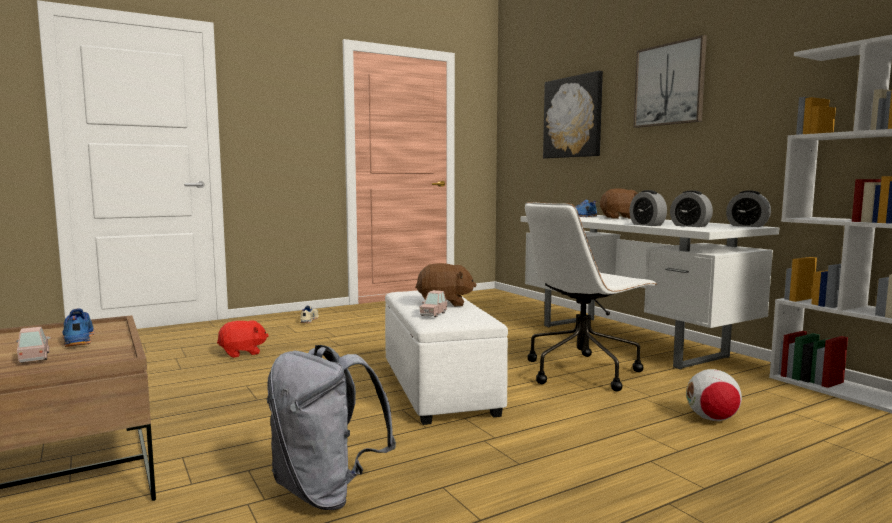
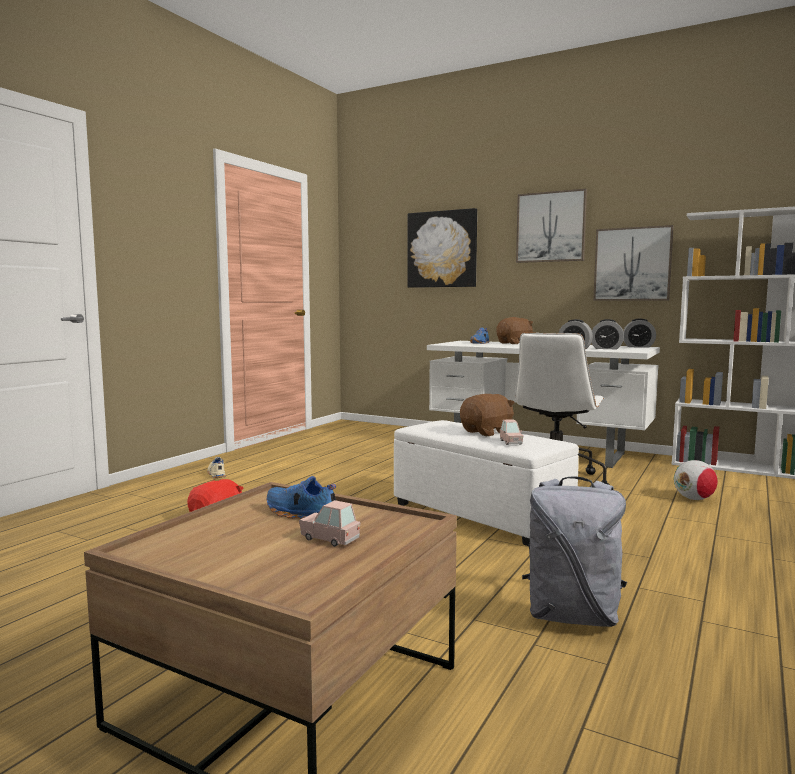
camera: 30 degrees left, 0 degrees up
none -> picture [593,225,674,301]

